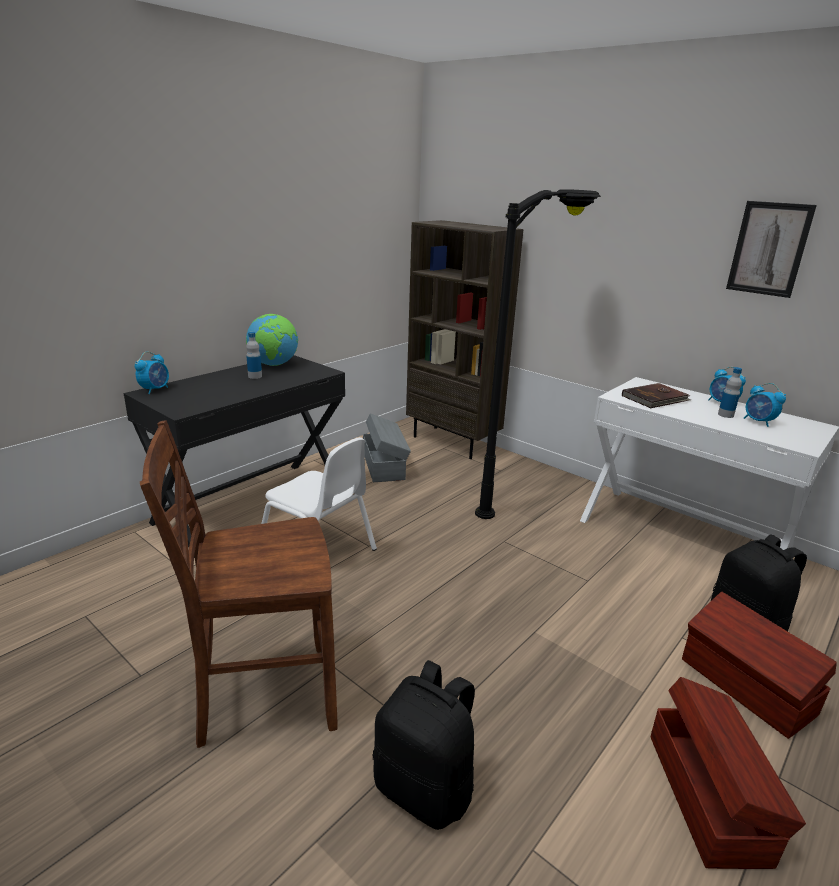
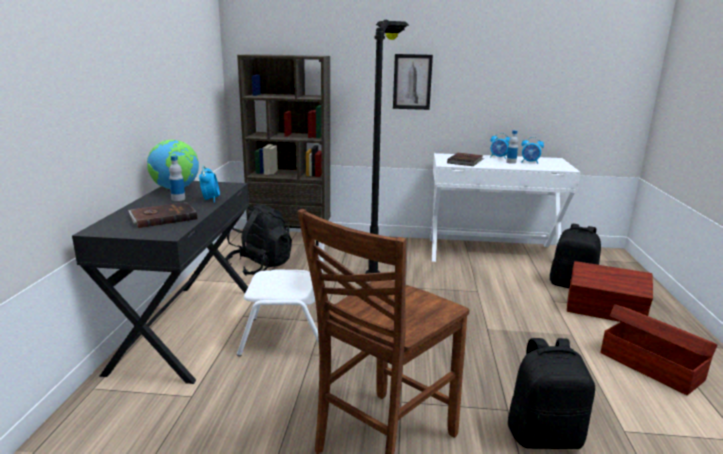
camera: 35 degrees left, 5 degrees down
alarm clock [135,352,169,394] -> alarm clock moved to [199,165,220,203]
grey storage box [363,413,411,482] -> black backpack [225,203,292,276]
picture [726,201,817,298] -> picture moved to [393,54,433,110]
none -> brown book [128,202,197,228]

